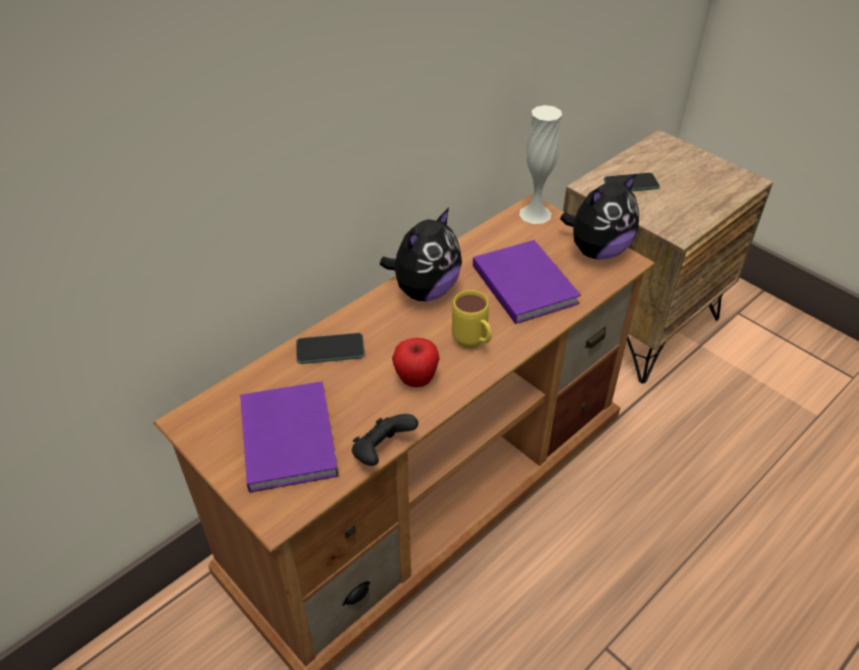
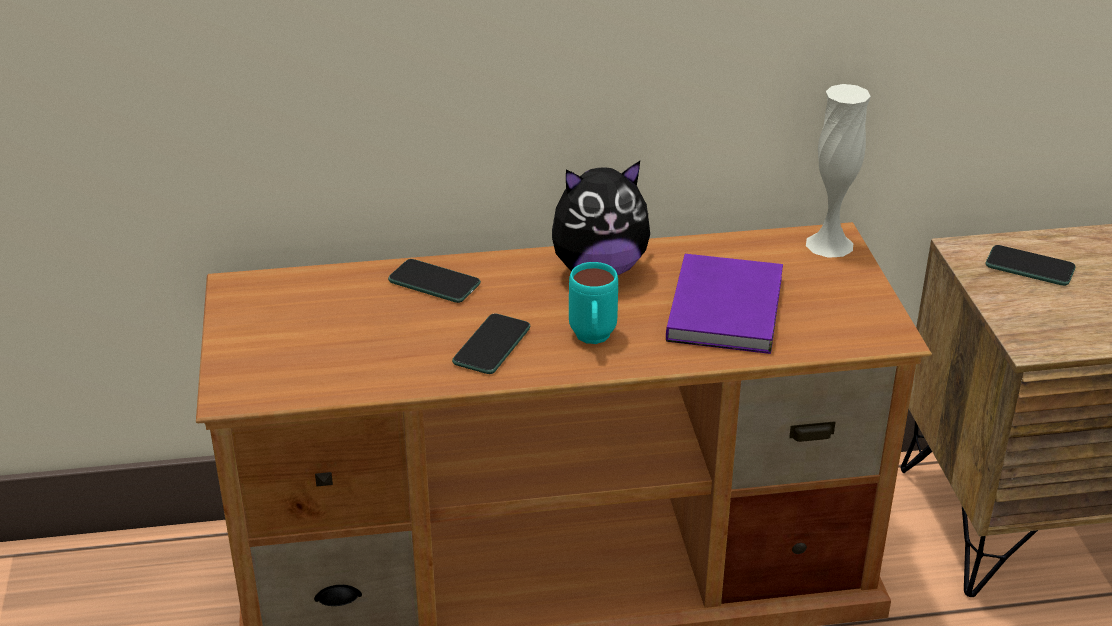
camera: 35 degrees right, 10 degrees down
purple book [240,381,339,493] -> none
black game controller [352,414,418,466] -> none
apple [392,337,440,387] -> phone [452,313,530,374]
yellow mug [452,290,492,349] -> turquoise mug [569,262,618,344]
plush toy [560,174,639,259] -> none

